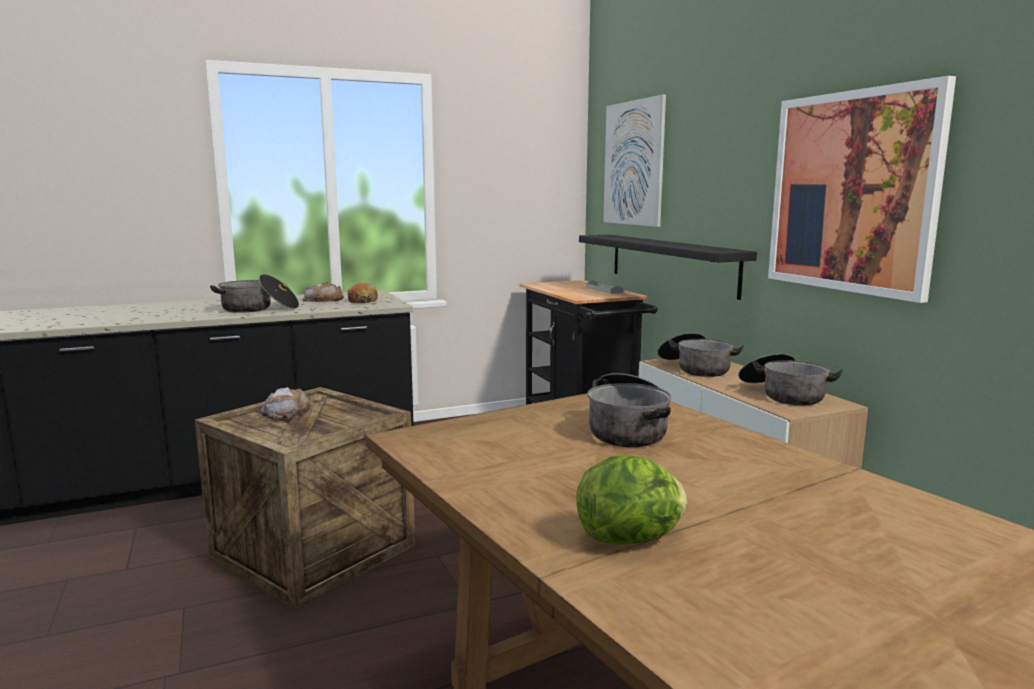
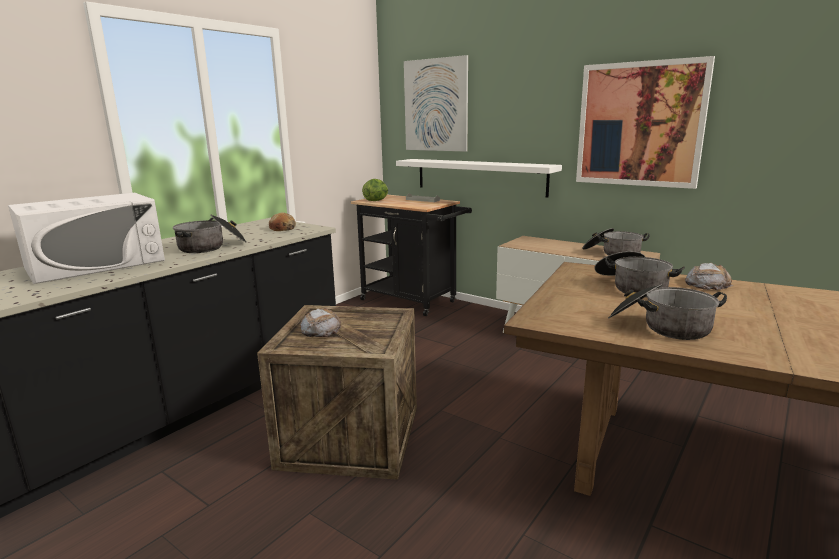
camera: 30 degrees left, 5 degrees up
bread [303,282,343,302] -> bread moved to [685,263,733,290]
lettuce [576,455,687,545] -> lettuce moved to [362,179,388,201]
black shelf [579,235,757,300] -> white shelf [396,159,562,198]
cooking pot [657,333,744,377] -> cooking pot moved to [608,284,727,340]
none -> white microwave [8,193,165,284]

